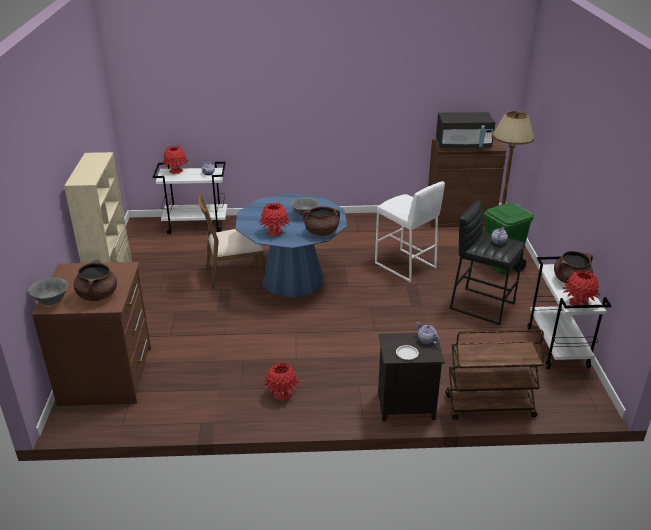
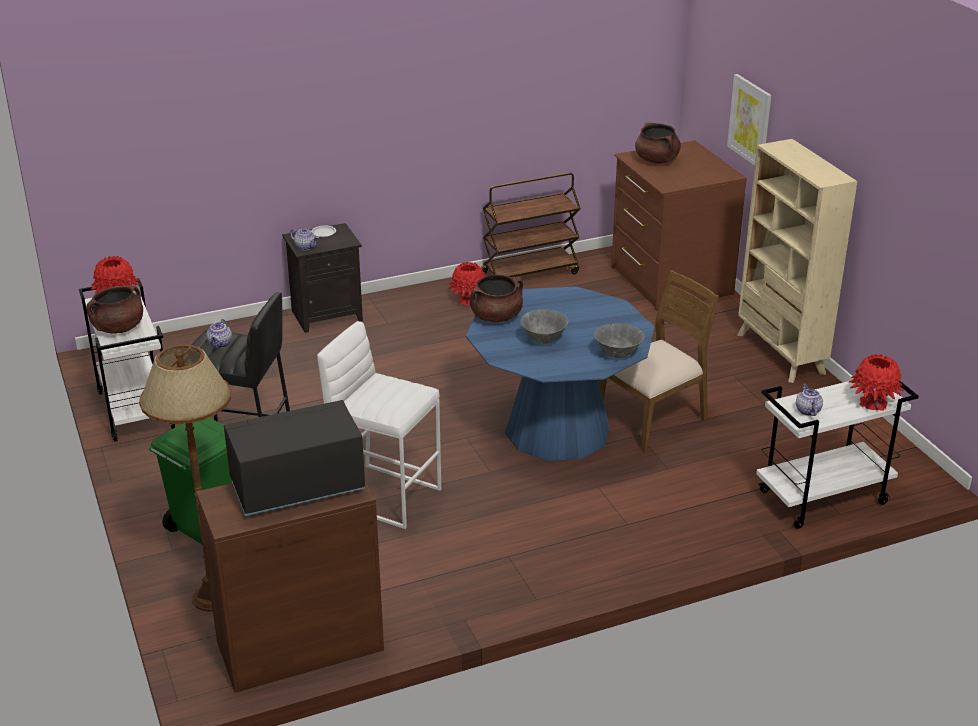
camera: 160 degrees right, 0 degrees up
grey bowl [28,277,68,305] -> grey bowl moved to [594,323,645,358]
red vase [259,203,290,236] -> none
brown cart [445,329,545,420] -> brown cart moved to [481,173,581,277]
none -> picture [727,74,771,166]

